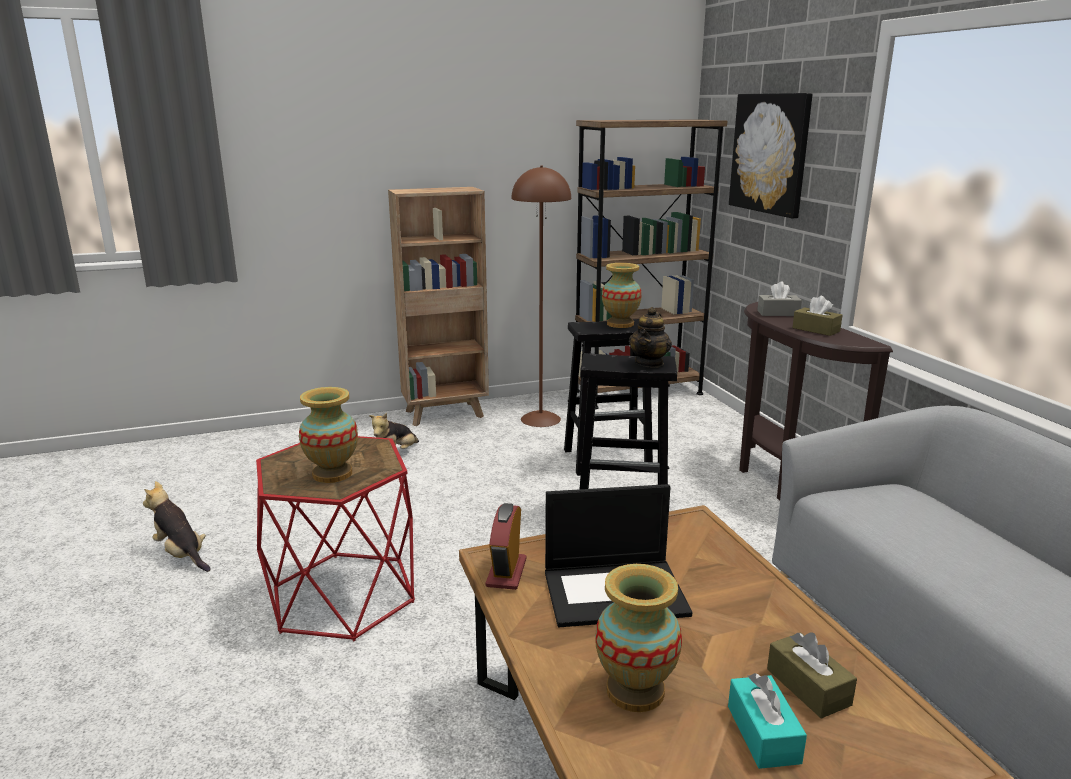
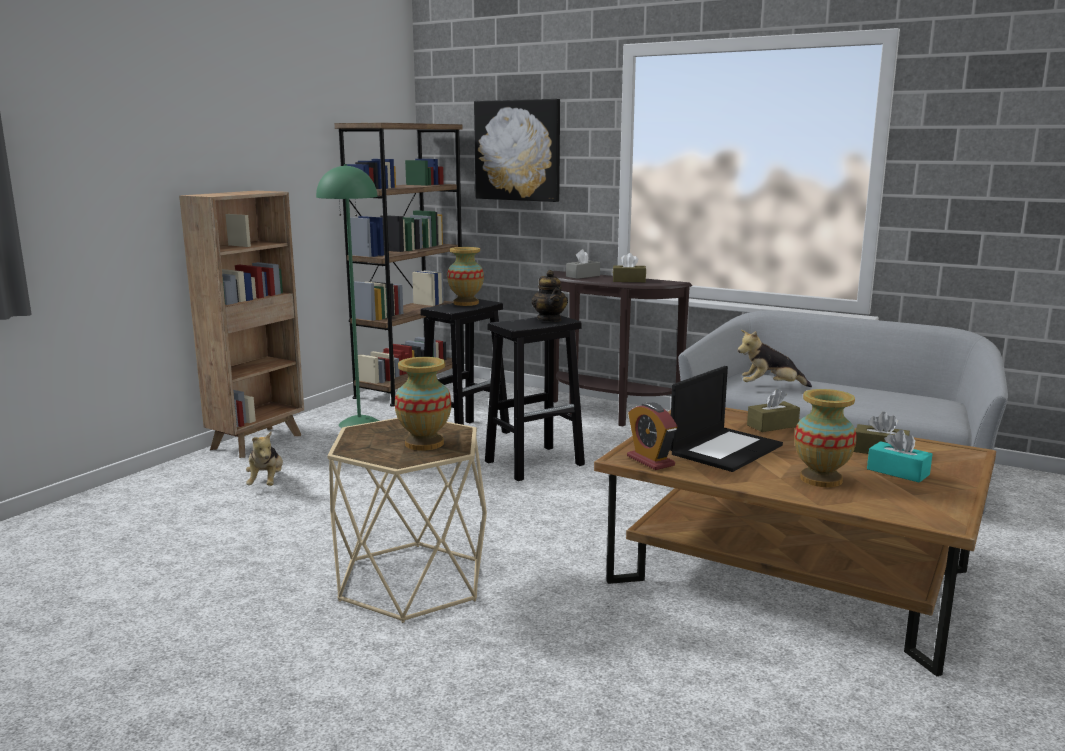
camera: 40 degrees left, 5 degrees down
plush toy [143,481,211,572] -> plush toy moved to [738,330,812,387]
red side table [256,436,415,641] -> beige side table [327,418,487,623]
brown floor lamp [511,166,571,427] -> green floor lamp [316,164,379,428]
none -> brown tissue box [747,389,800,432]

